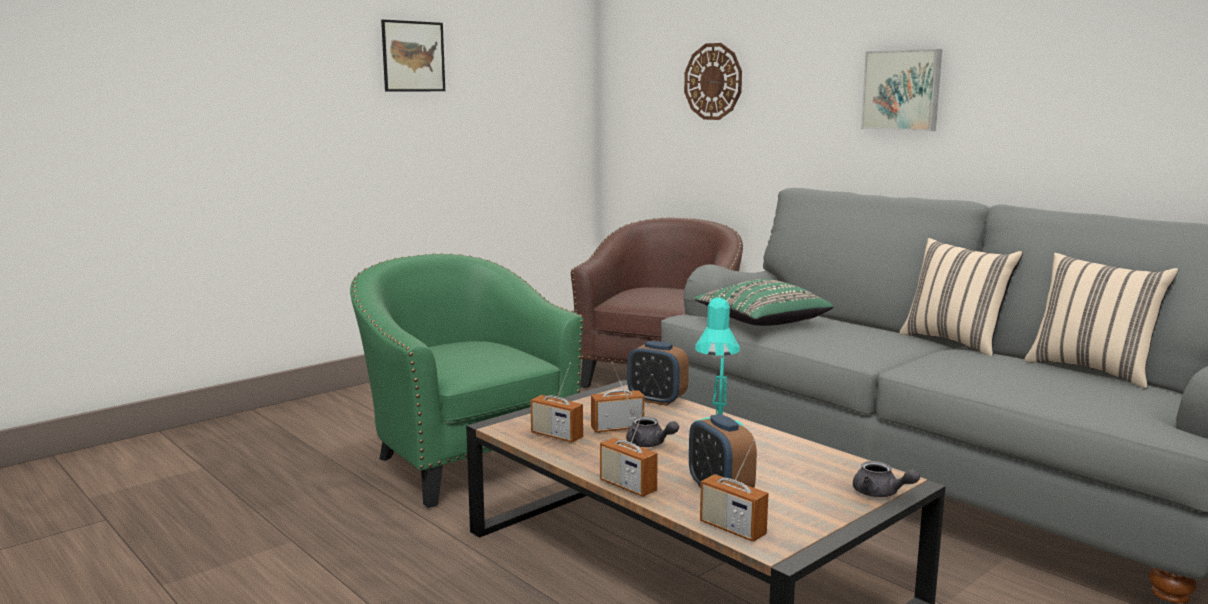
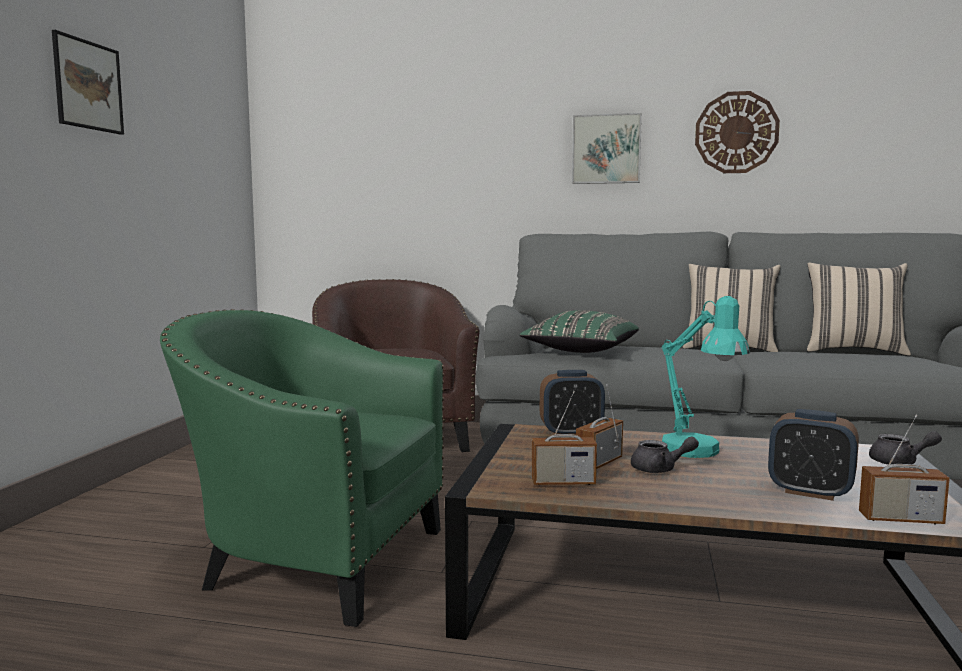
camera: 35 degrees left, 5 degrees down
radio [600,404,658,497] -> none
wall clock [684,43,742,120] -> wall clock moved to [695,91,780,173]

